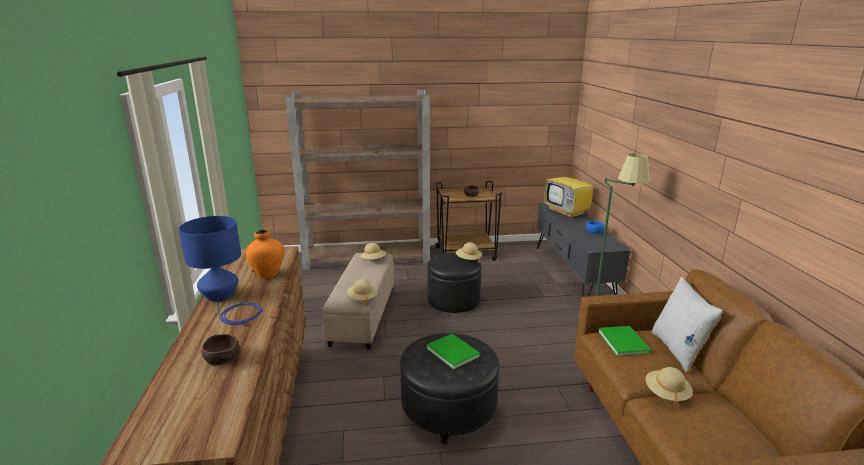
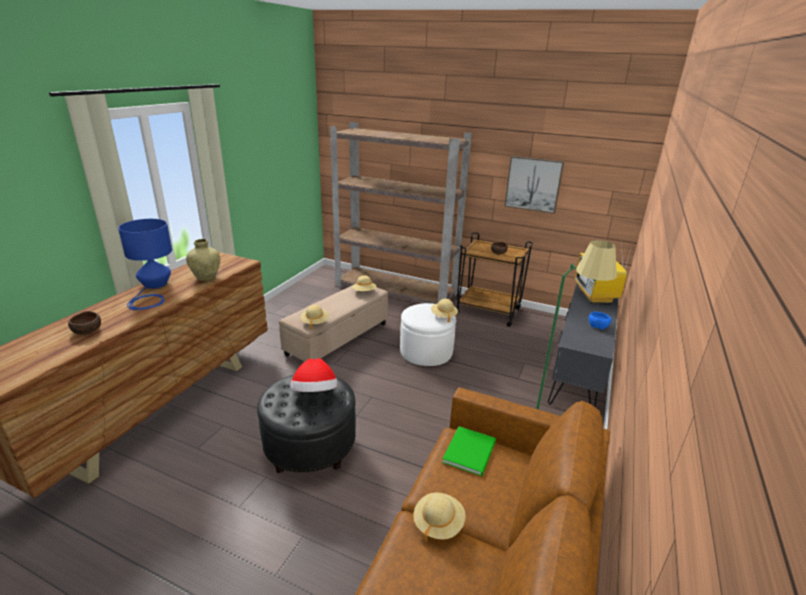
camera: 30 degrees right, 5 degrees up
orange vase [246,229,284,279] -> beige vase [186,239,220,281]
green book [426,334,481,370] -> hat [290,358,338,392]
black ottoman [427,253,481,313] -> white ottoman [400,303,456,366]
grey pillow [652,277,723,373] -> none
none -> picture [504,156,564,214]

